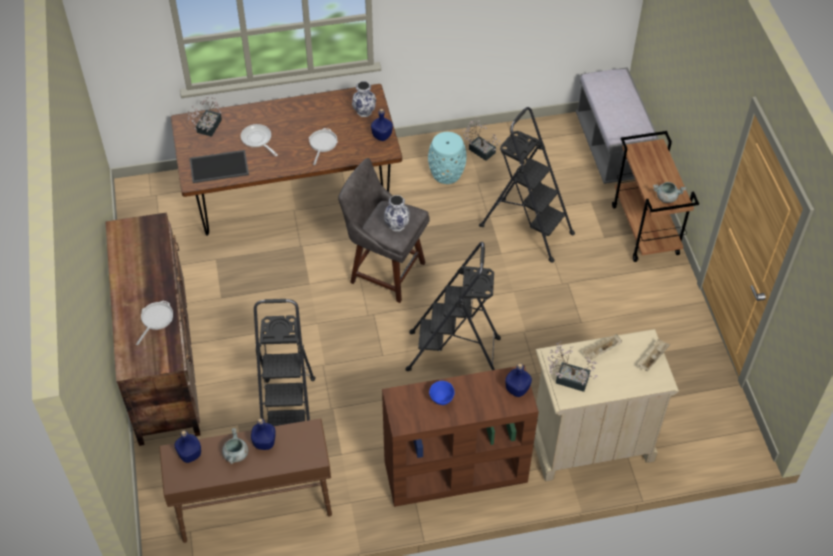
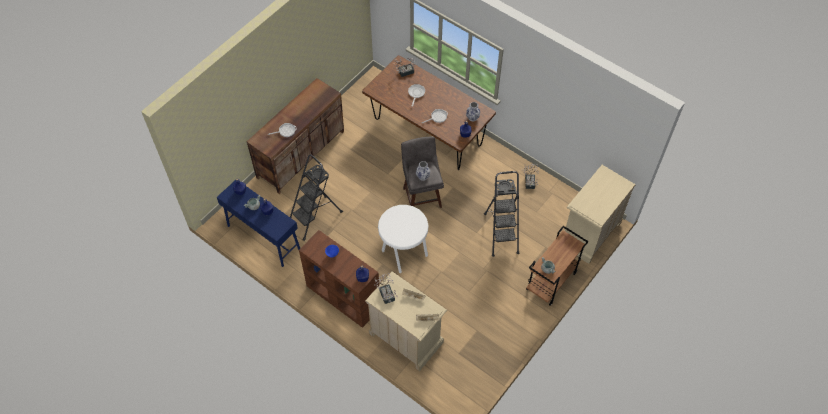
camera: 50 degrees right, 5 degrees up
brown console table [159,418,332,543] -> blue console table [217,180,300,267]
tray [190,150,249,183] -> none
step ladder [405,242,501,371] -> white stool [378,205,428,273]
turquoise stool [428,132,467,184] -> none
grey bench [576,67,659,184] -> beige dresser [565,165,636,264]

